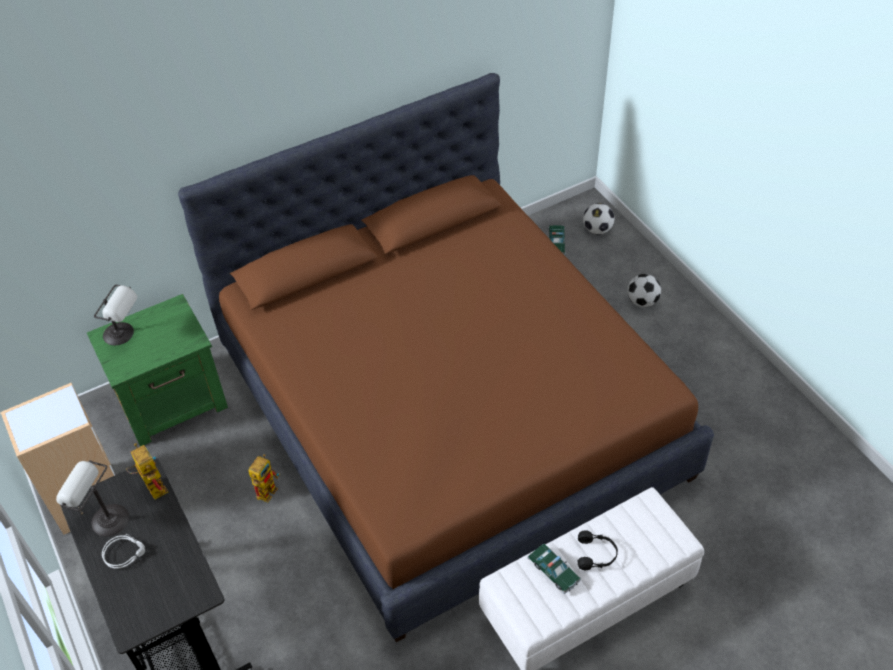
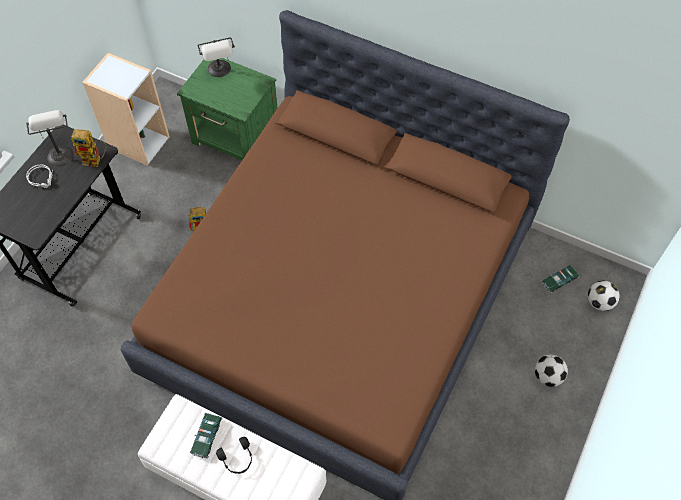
camera: 55 degrees right, 10 degrees up
toy robot [126,443,168,500] -> toy robot turned 75 degrees clockwise [71,129,106,167]

